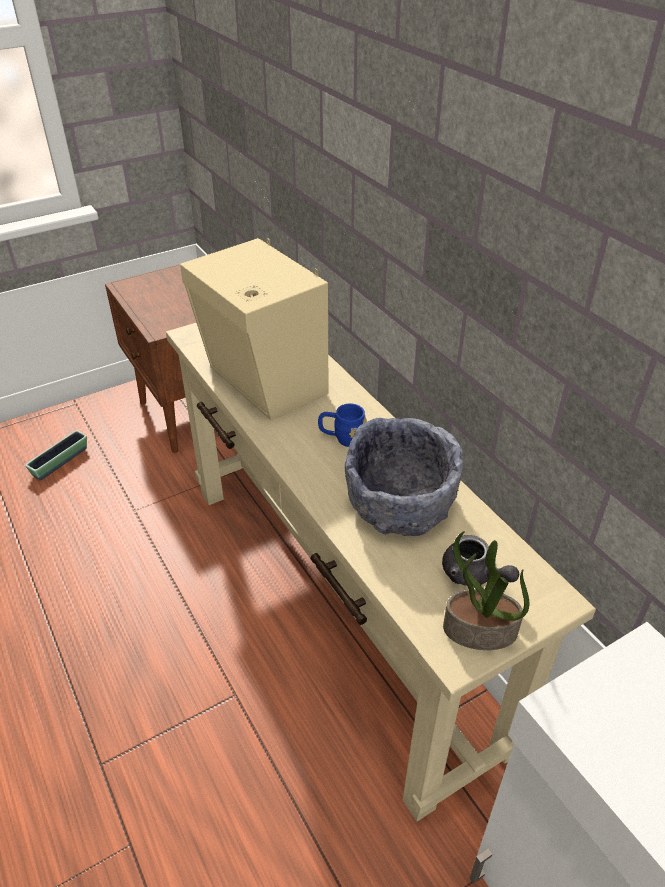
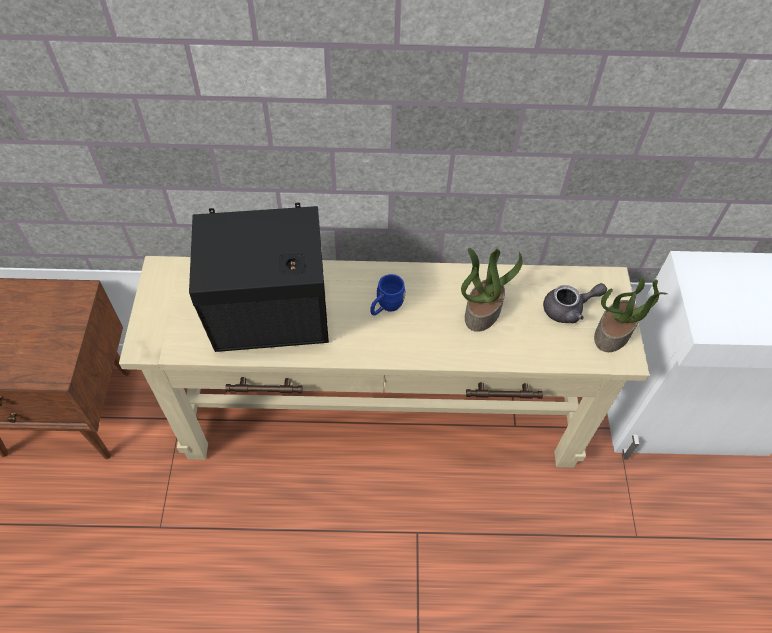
camera: 60 degrees left, 15 degrees up
planter [25,430,87,480] -> none
beige speaker [180,238,328,421] -> black speaker [189,202,329,352]
grey bowl [345,418,463,536] -> potted plant [461,248,523,332]

